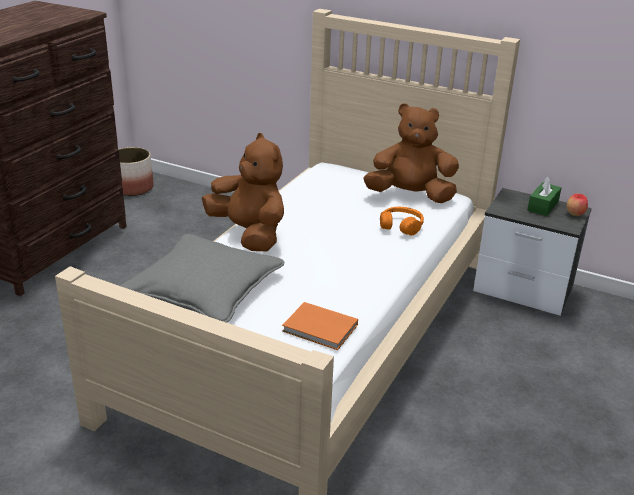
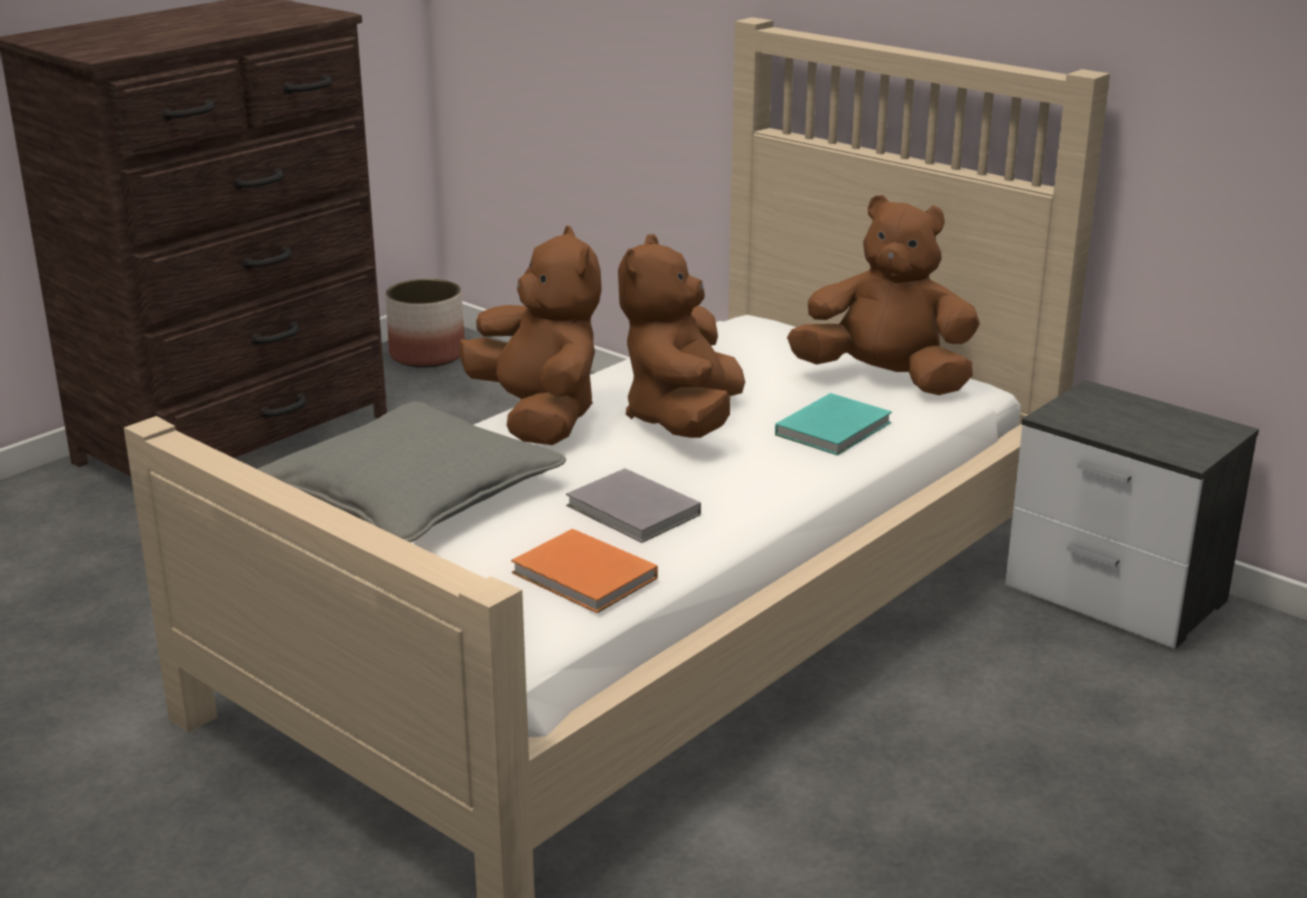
camera: 15 degrees right, 5 degrees down
orange headphones [380,207,424,236] -> turquoise book [775,393,892,456]
green tissue box [527,176,561,216] -> none
apple [567,193,588,216] -> none
none -> grey book [566,468,701,543]
none -> brown plush toy [618,234,745,438]

